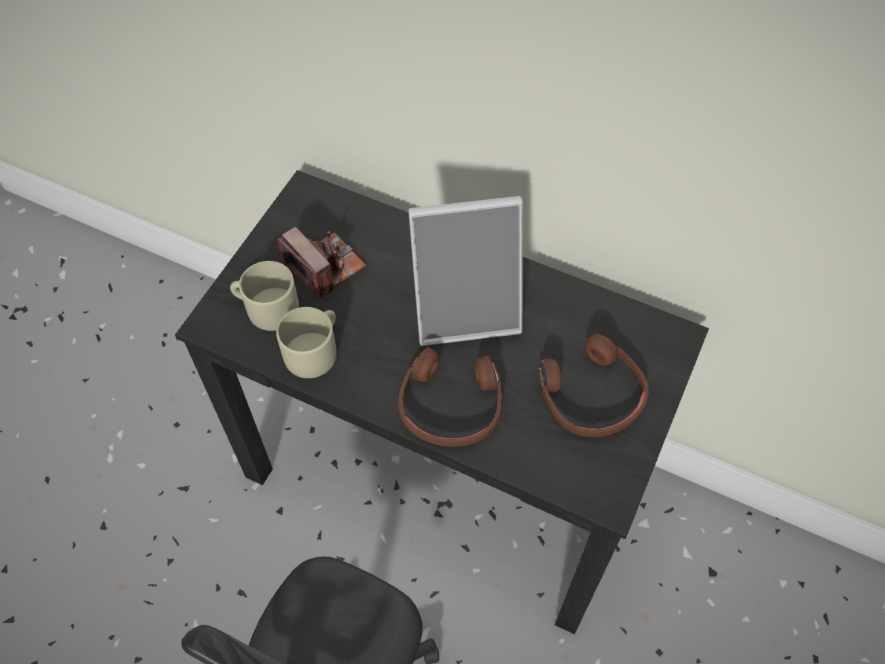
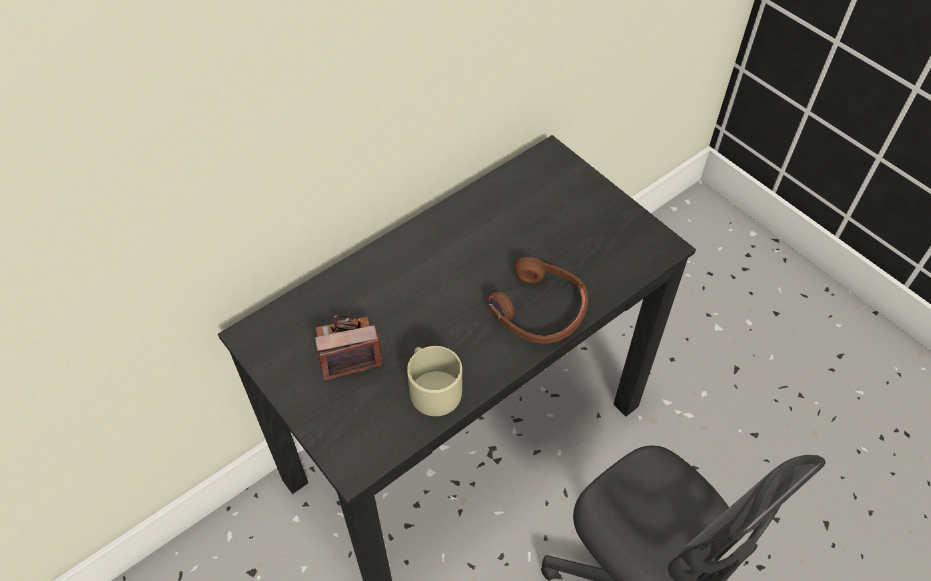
camera: 65 degrees left, 5 degrees down
beige mug [230,261,299,331] -> none
picture frame [408,196,523,346] -> none
brown headphones [537,333,649,437] -> none

